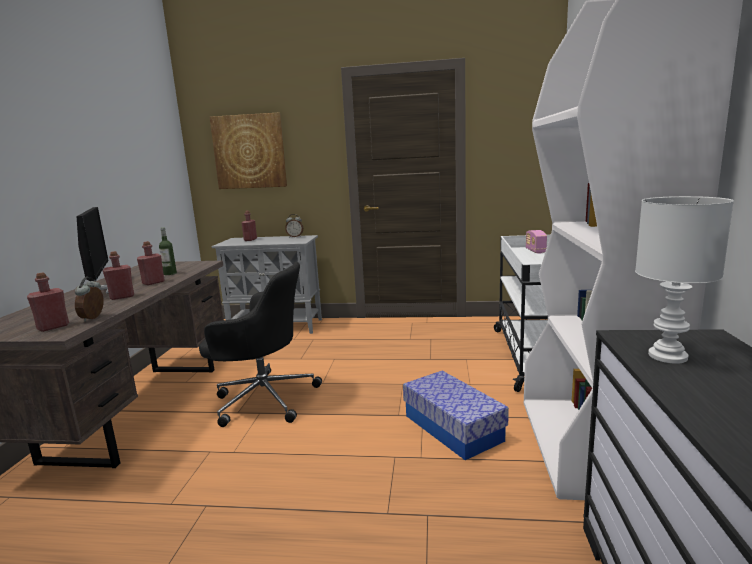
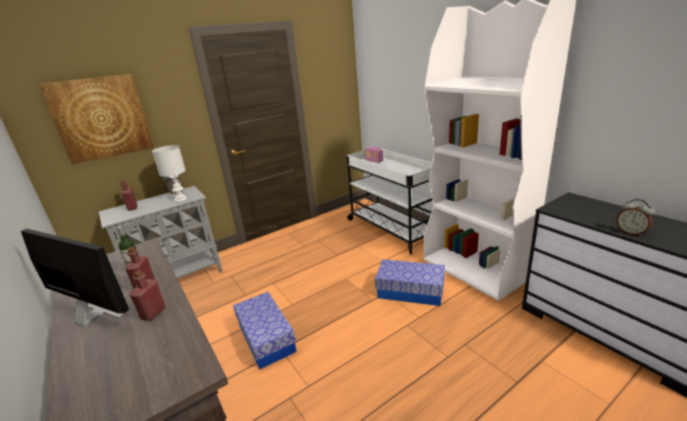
camera: 40 degrees left, 10 degrees up
red bottle [27,273,69,332] -> none
alarm clock [75,277,104,322] -> alarm clock moved to [616,199,653,237]
black office chair [199,262,322,427] -> storage box [233,292,297,369]
white table lamp [635,196,734,364] -> white table lamp moved to [152,145,187,202]

